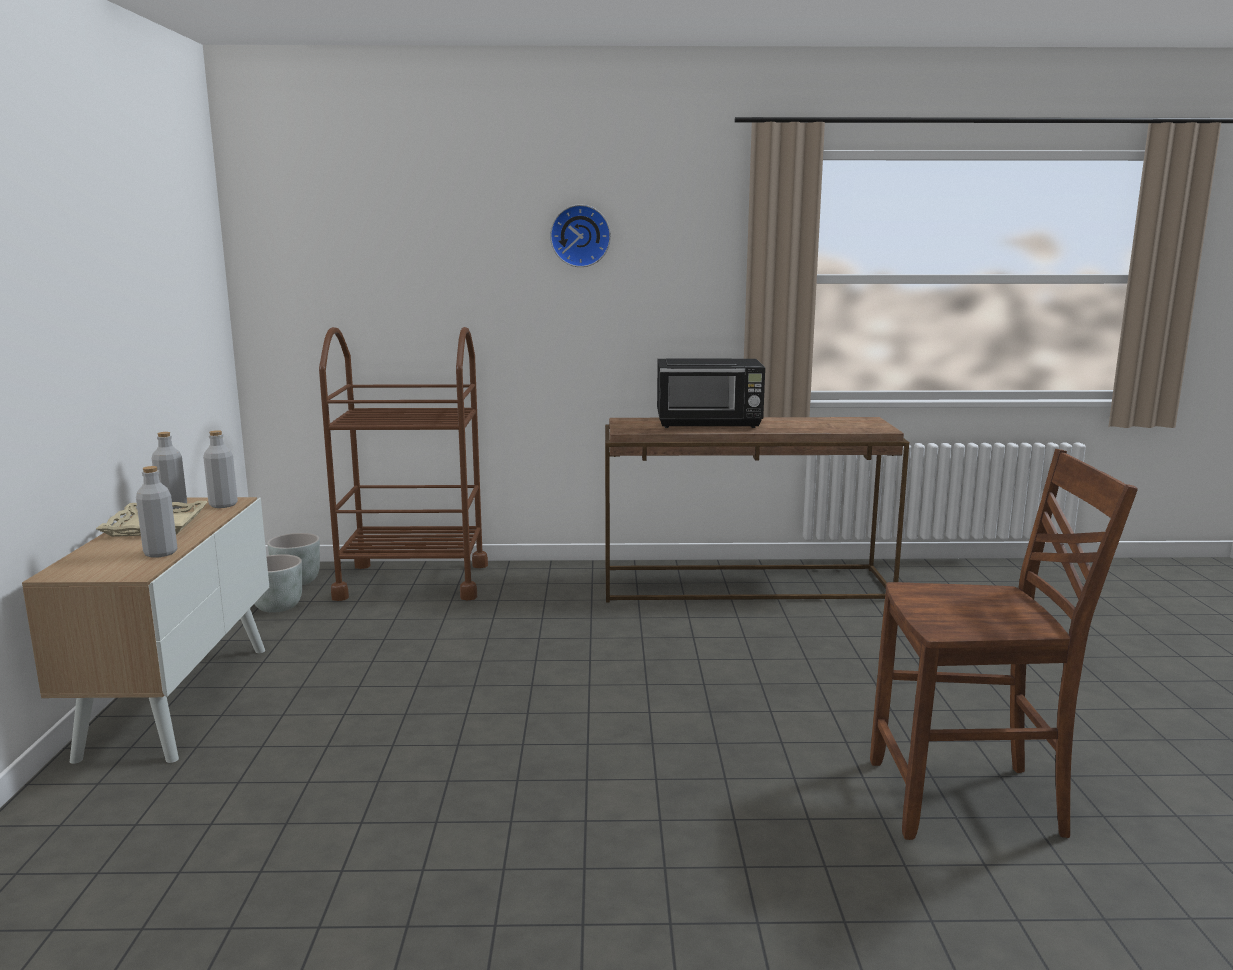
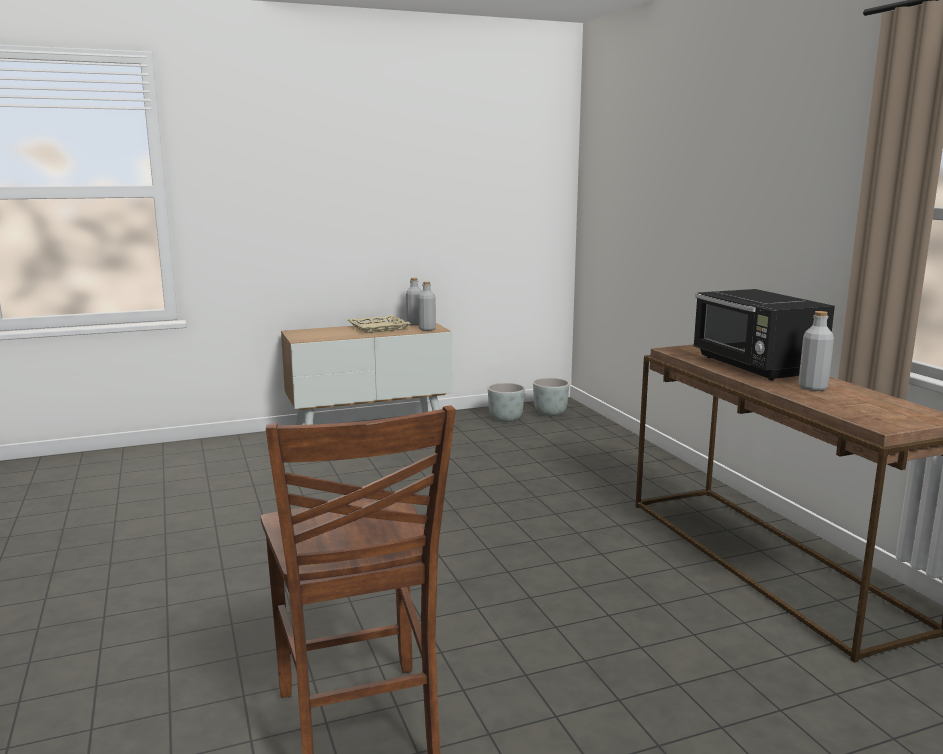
camera: 70 degrees right, 0 degrees up
grey bottle [136,466,177,557] -> grey bottle moved to [798,311,834,391]
brown cart [319,327,488,601] -> none
wall clock [550,204,611,267] -> none

